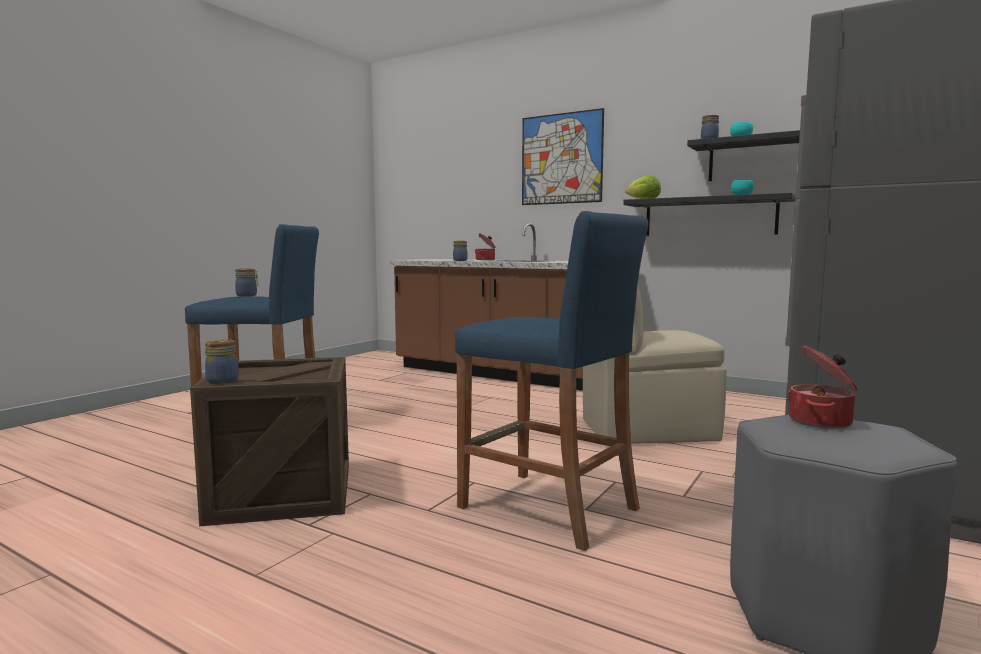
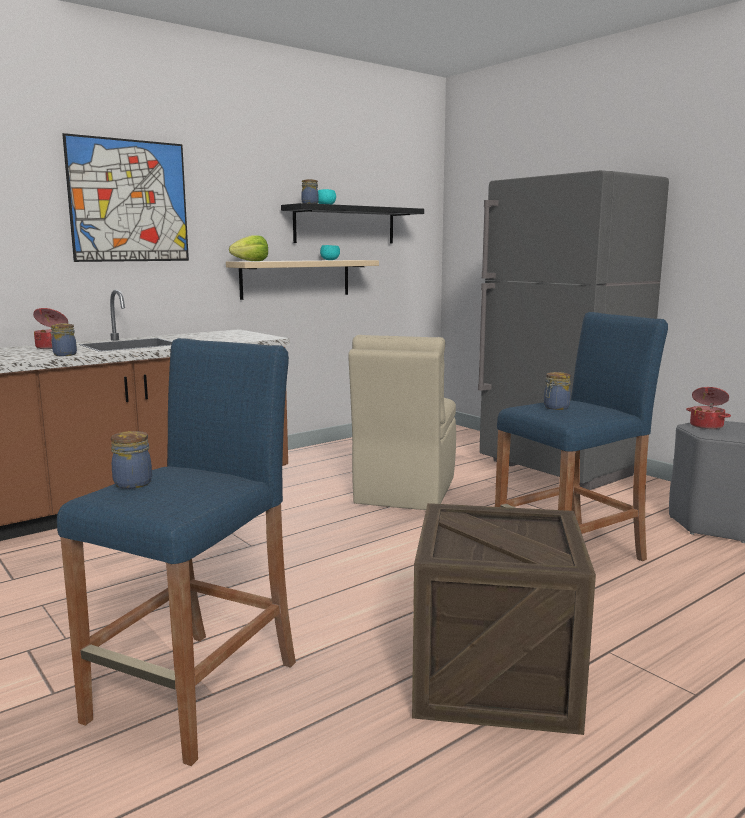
camera: 70 degrees left, 5 degrees up
jar [205,339,239,384] -> jar moved to [544,372,571,410]
black shelf [623,193,796,236] -> beige shelf [226,260,379,300]

